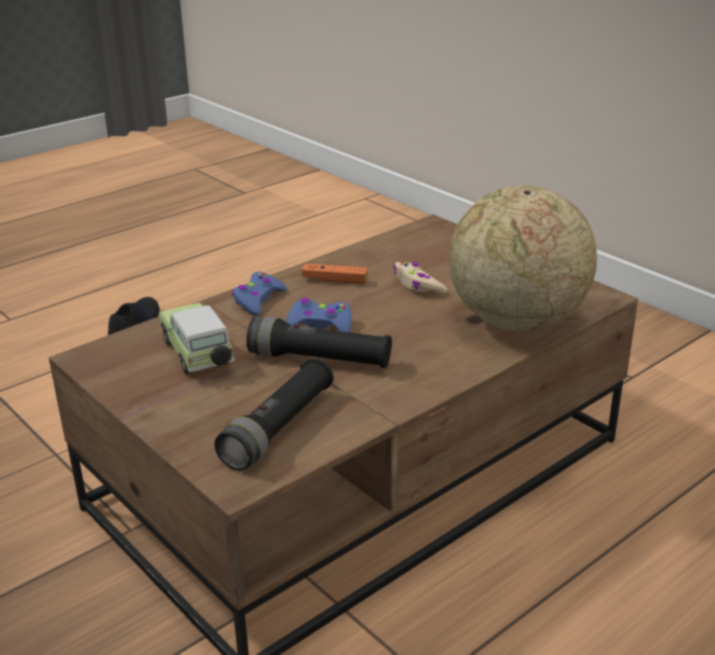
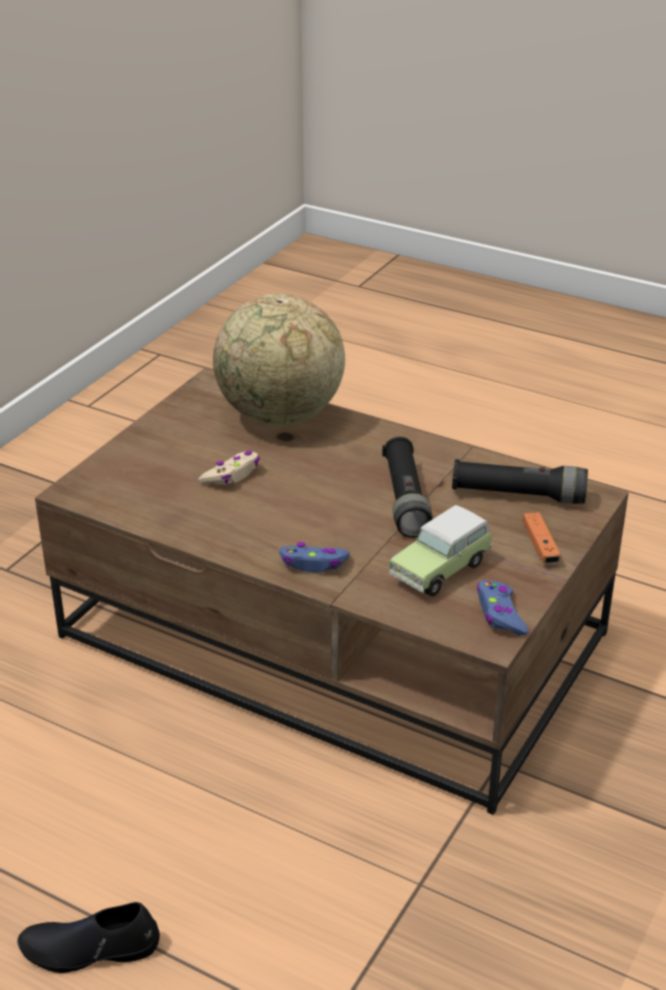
camera: 110 degrees left, 5 degrees up
blue game controller [285,298,352,333] -> blue game controller moved to [477,580,528,636]
orange game controller [302,263,368,284] -> orange game controller moved to [523,512,561,564]

